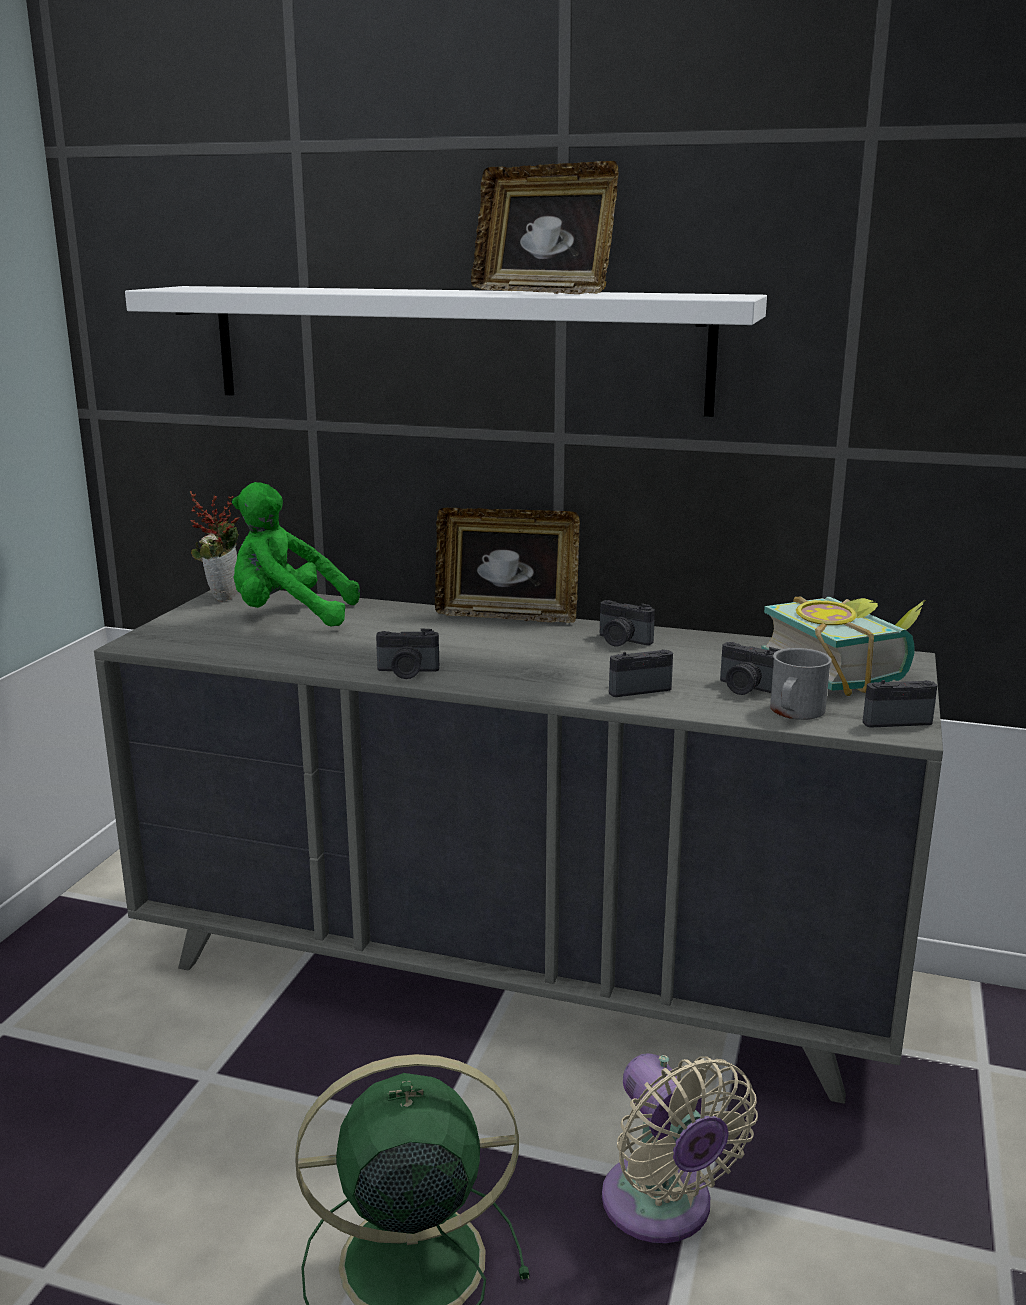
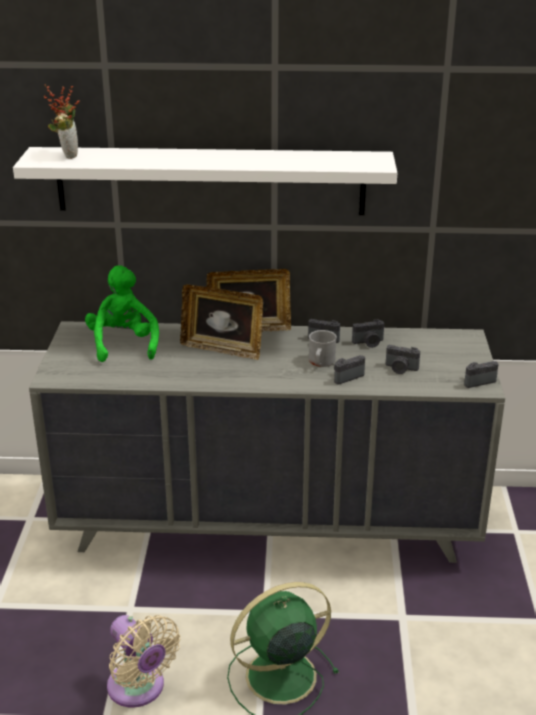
camera: 15 degrees left, 10 degrees up
potted plant [190,491,239,602] -> potted plant moved to [44,85,80,159]
green plush toy [232,482,360,627] -> green plush toy turned 90 degrees clockwise [85,265,159,362]
camera [376,628,439,679] -> camera moved to [352,319,384,348]
picture frame [471,161,619,294] -> picture frame moved to [180,285,263,360]
beige fan [602,1053,758,1243] -> beige fan moved to [107,615,180,708]
book [761,596,926,696] -> none
grey mug [770,648,832,720] -> grey mug moved to [309,330,337,367]

